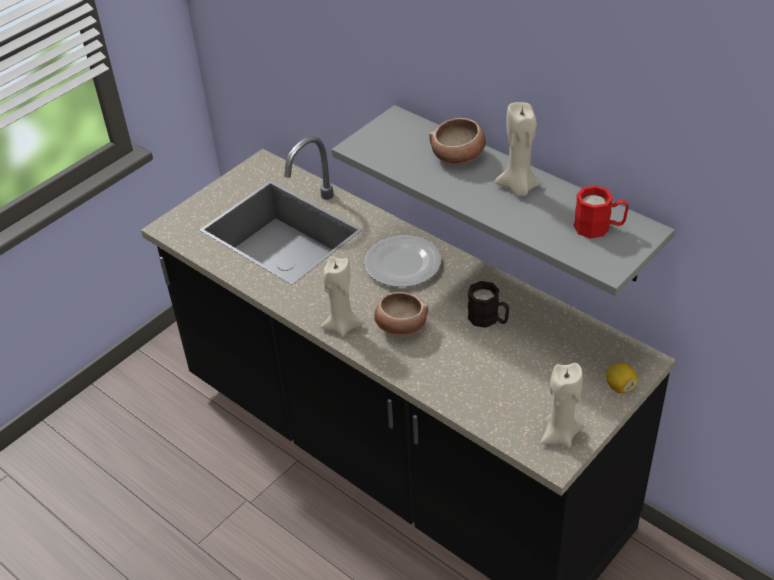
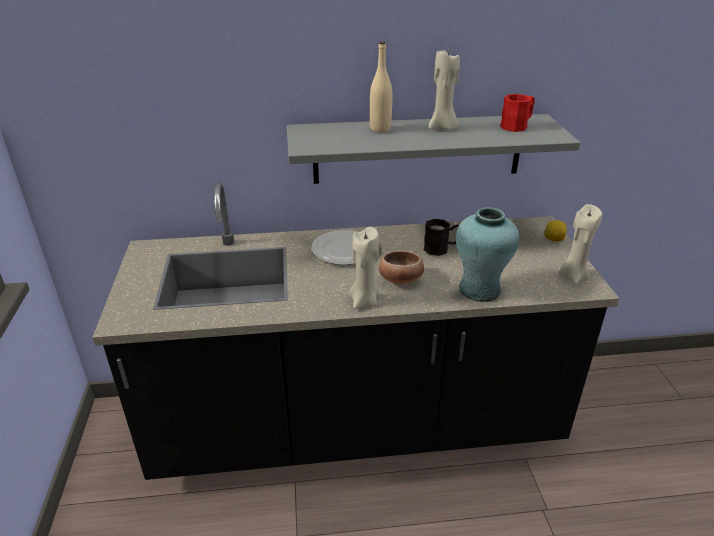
camera: 50 degrees left, 10 degrees down
bowl [429,118,486,164] -> beige bottle [370,41,392,133]
none -> turquoise vase [456,207,519,302]

